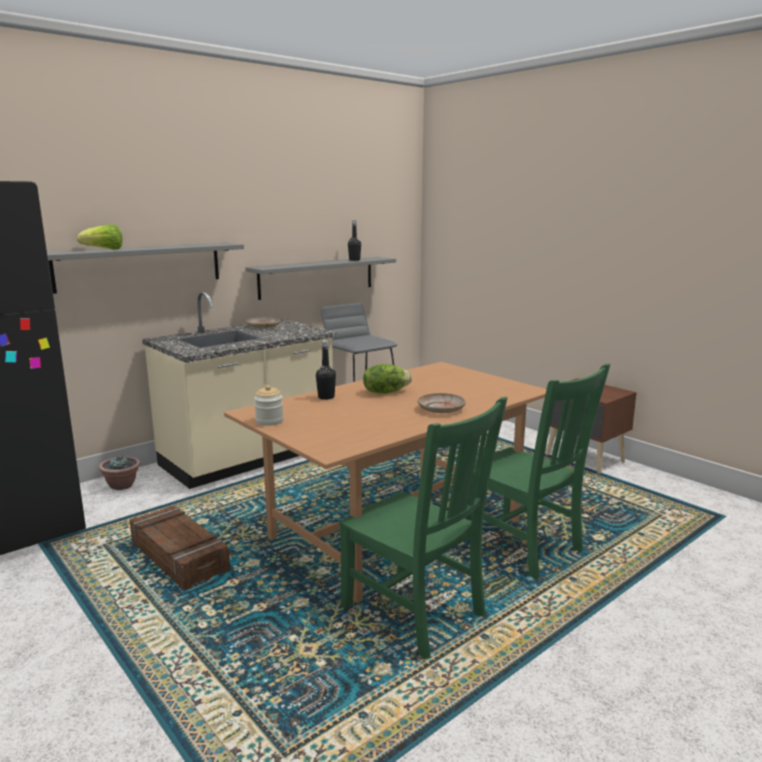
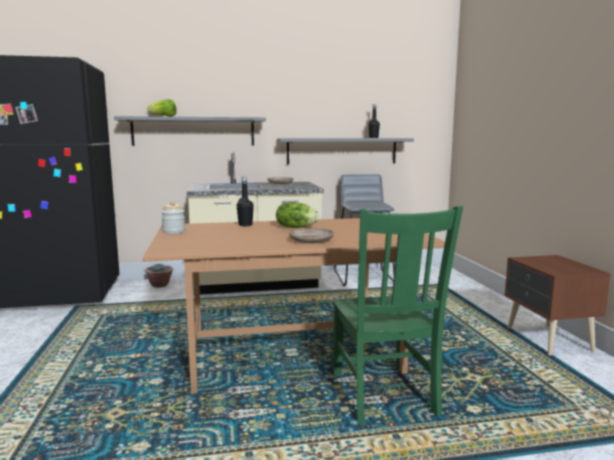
camera: 30 degrees right, 5 degrees down
crate [130,506,230,590] -> none
green chair [339,397,507,660] -> none

